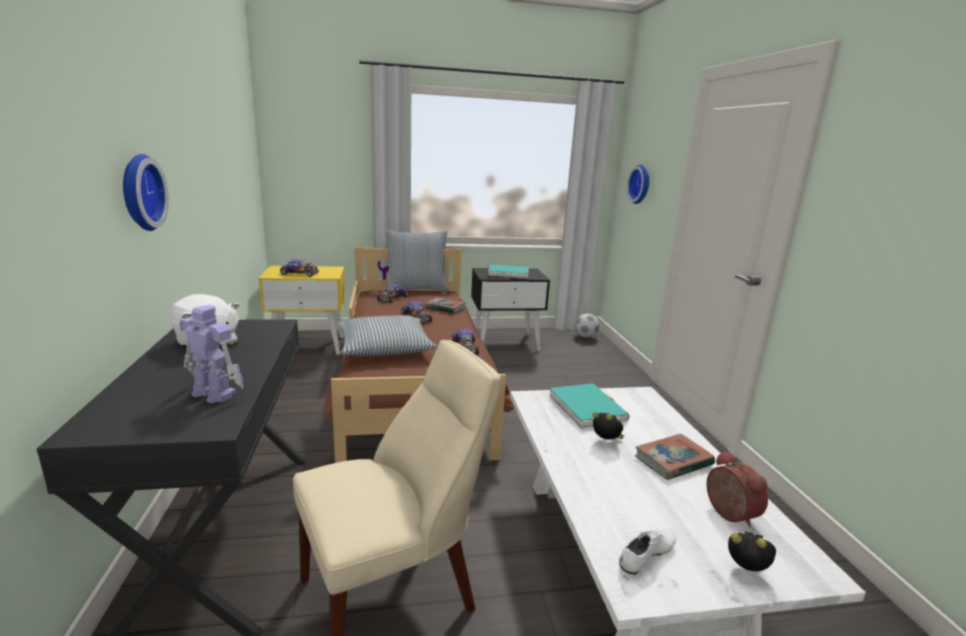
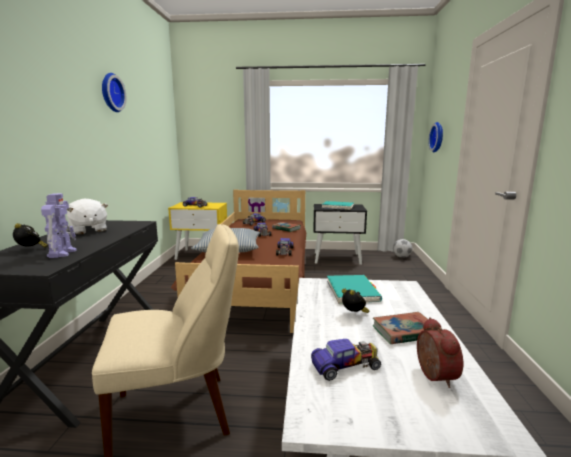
camera: 15 degrees right, 5 degrees down
wall clock [123,154,169,231] -> wall clock moved to [102,73,126,112]
toy robot [179,305,244,403] -> toy robot turned 45 degrees clockwise [41,193,77,258]
pillow [385,230,449,291] -> none
white shoe [619,528,676,575] -> none
alarm clock [728,531,776,571] -> alarm clock moved to [13,223,48,248]
none -> toy car [311,339,381,381]

